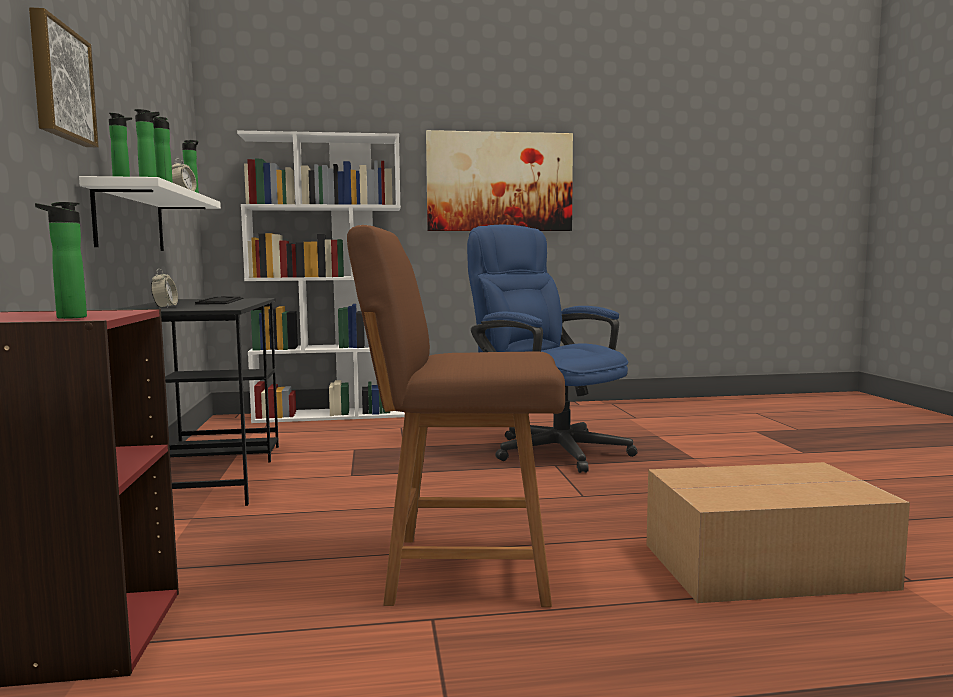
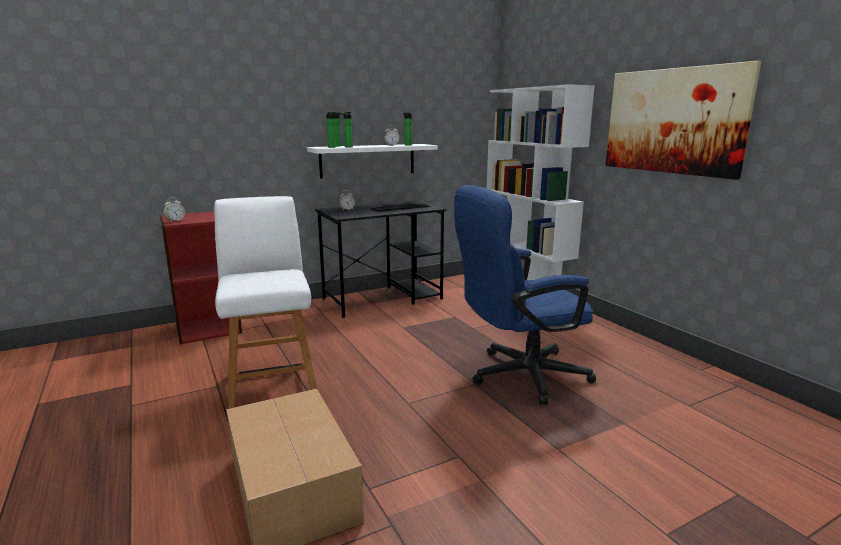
camera: 70 degrees right, 10 degrees up
picture [29,7,99,147] -> none
bottle [35,202,87,319] -> alarm clock [163,197,185,222]
brown chair [347,225,565,607] -> white chair [214,196,317,409]
blue office chair [467,225,637,473] -> blue office chair turned 135 degrees counterclockwise [454,185,596,405]

